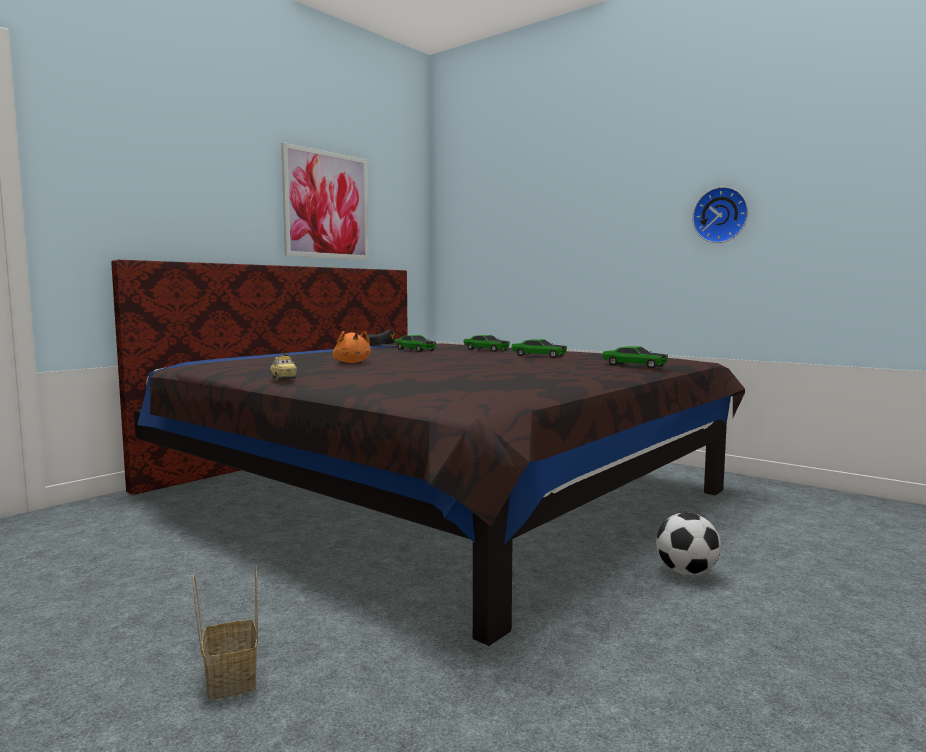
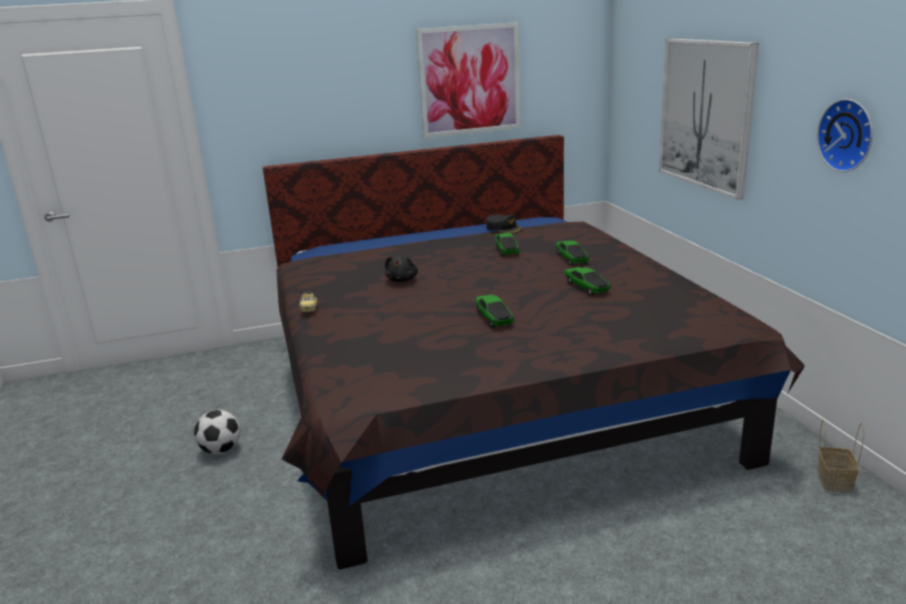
camera: 35 degrees right, 15 degrees up
basket [193,566,258,700] -> basket moved to [817,420,865,493]
orange plush toy [333,331,371,363] -> black plush toy [385,256,418,282]
toy car [602,346,668,368] -> toy car moved to [475,295,514,328]
football [656,513,721,575] -> football moved to [194,410,240,454]
none -> picture [659,39,759,200]

